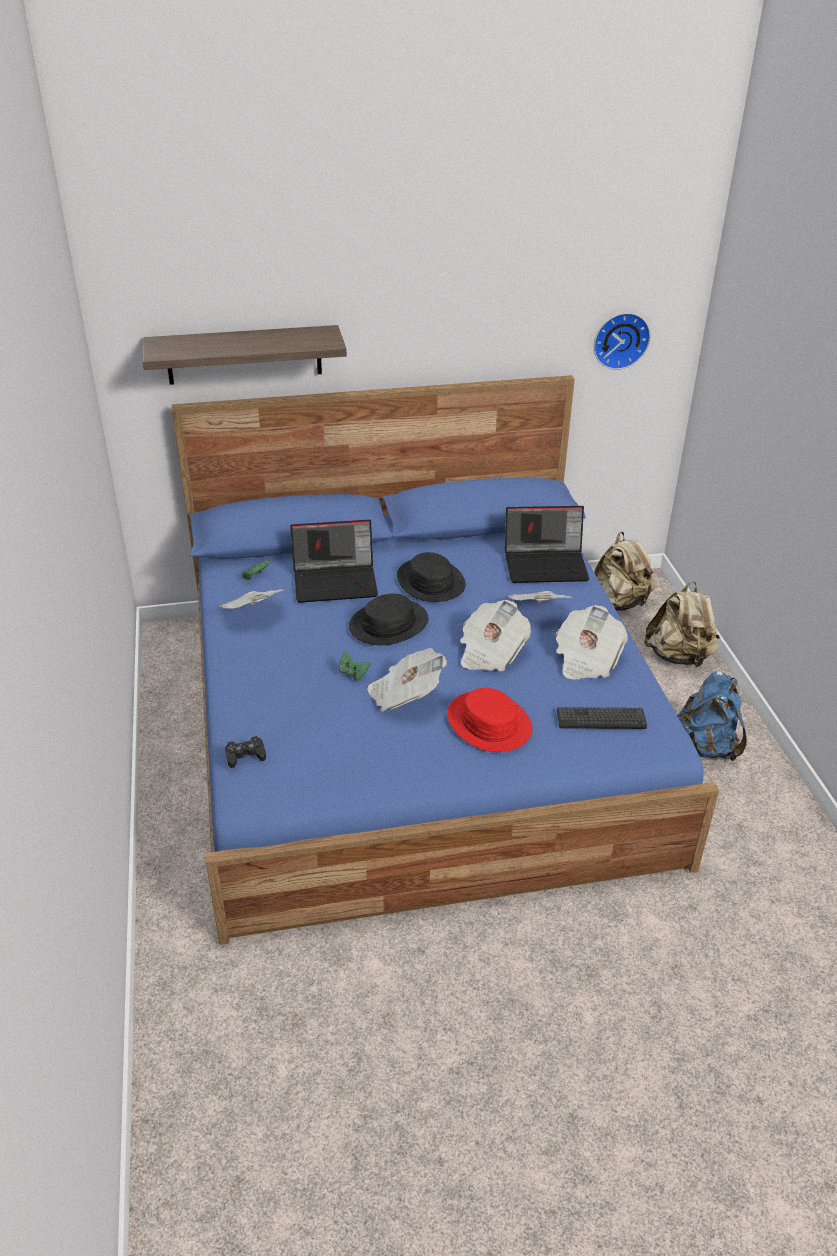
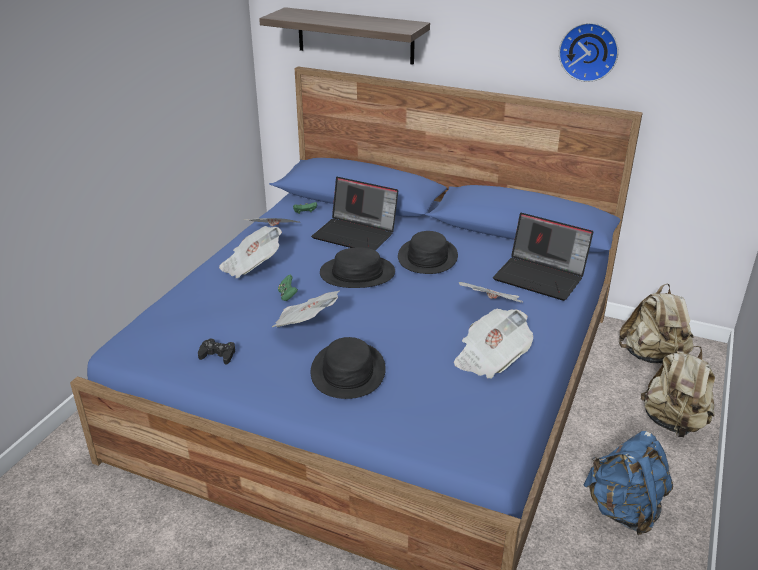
camera: 35 degrees right, 5 degrees down
black game controller [225,736,266,768] -> black game controller moved to [198,338,235,365]
red hat [447,688,532,752] -> black hat [311,337,386,399]
newspaper [460,600,531,672] -> newspaper moved to [219,226,282,278]
keyboard [557,707,647,729] -> none
wall clock [594,313,650,370] -> wall clock moved to [559,23,618,82]

